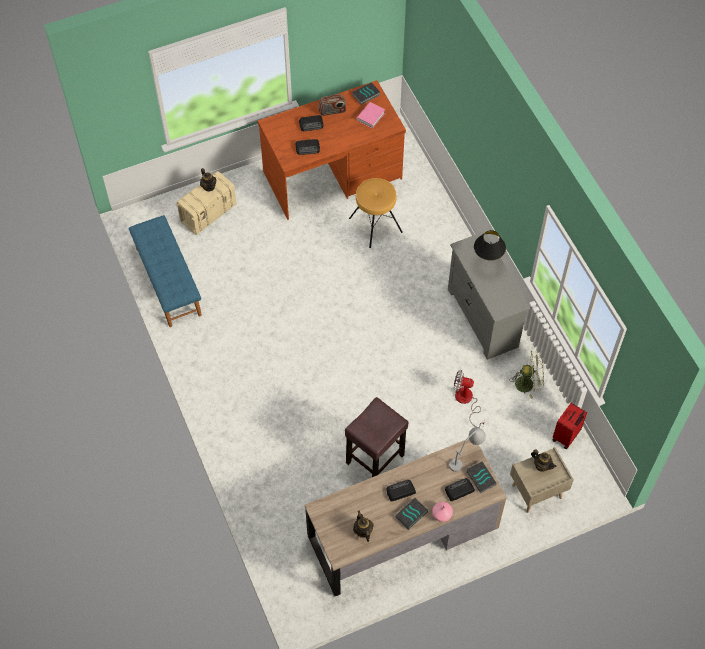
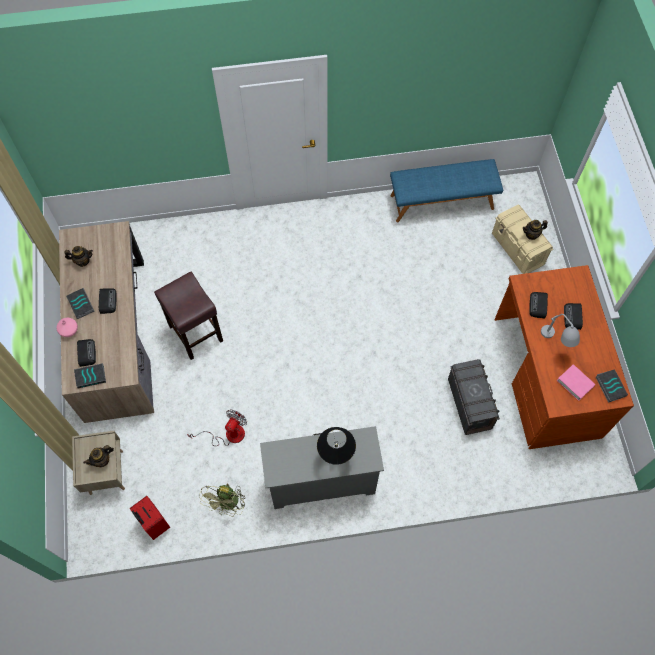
camera: 105 degrees right, 5 degrees up
radio [318,94,346,116] -> none
brown stool [349,178,403,248] -> grey storage box [448,359,500,435]
grey table lamp [449,427,486,472] -> grey table lamp moved to [541,314,580,347]

